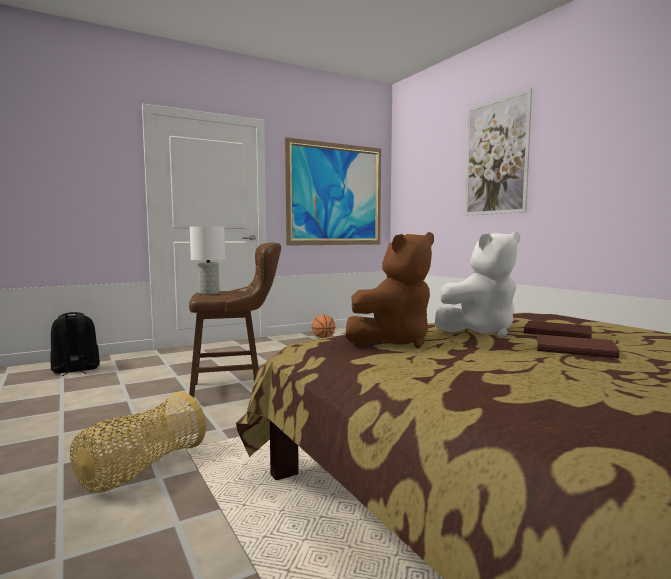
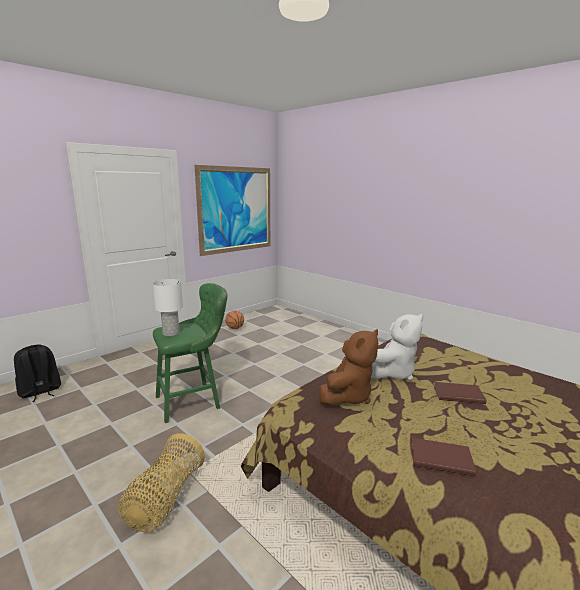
camera: 15 degrees left, 10 degrees up
brown stool [188,242,281,406] -> green stool [153,283,228,423]
picture [465,88,532,216] -> none
brown book [524,321,592,339] -> brown book moved to [411,438,476,476]

